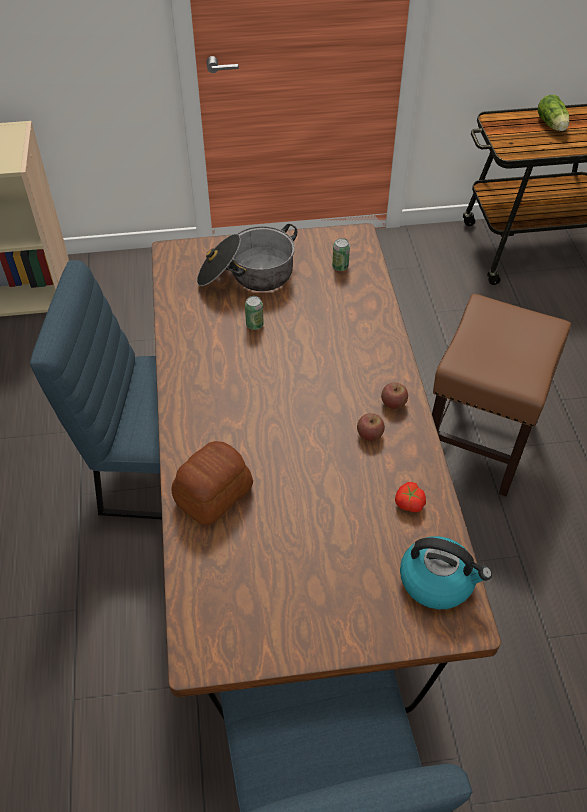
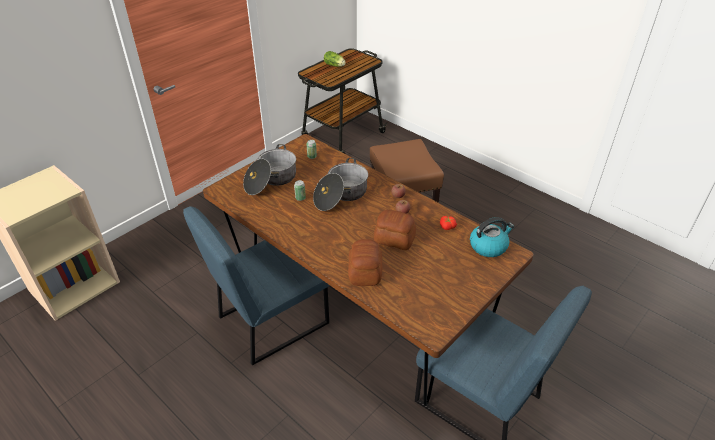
camera: 40 degrees left, 10 degrees down
none -> cooking pot [313,158,368,211]
none -> bread [374,210,416,250]

